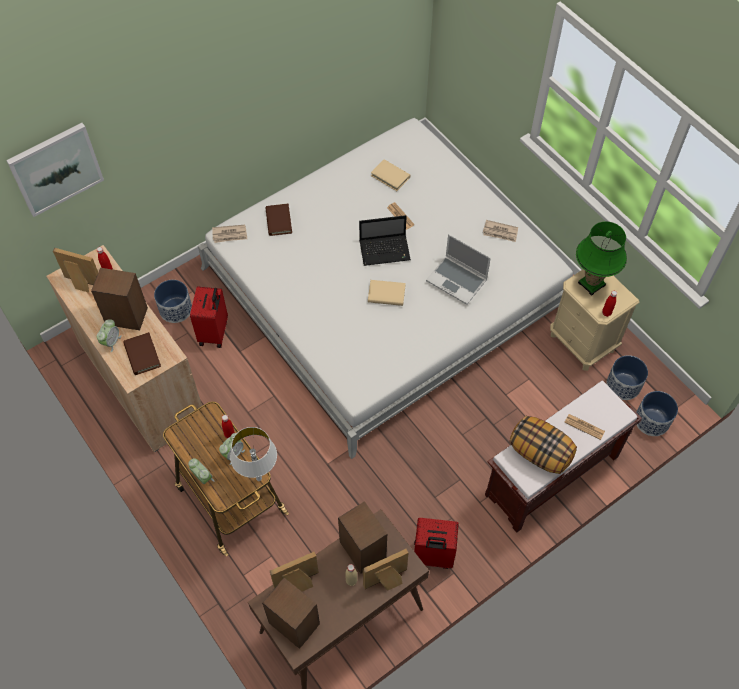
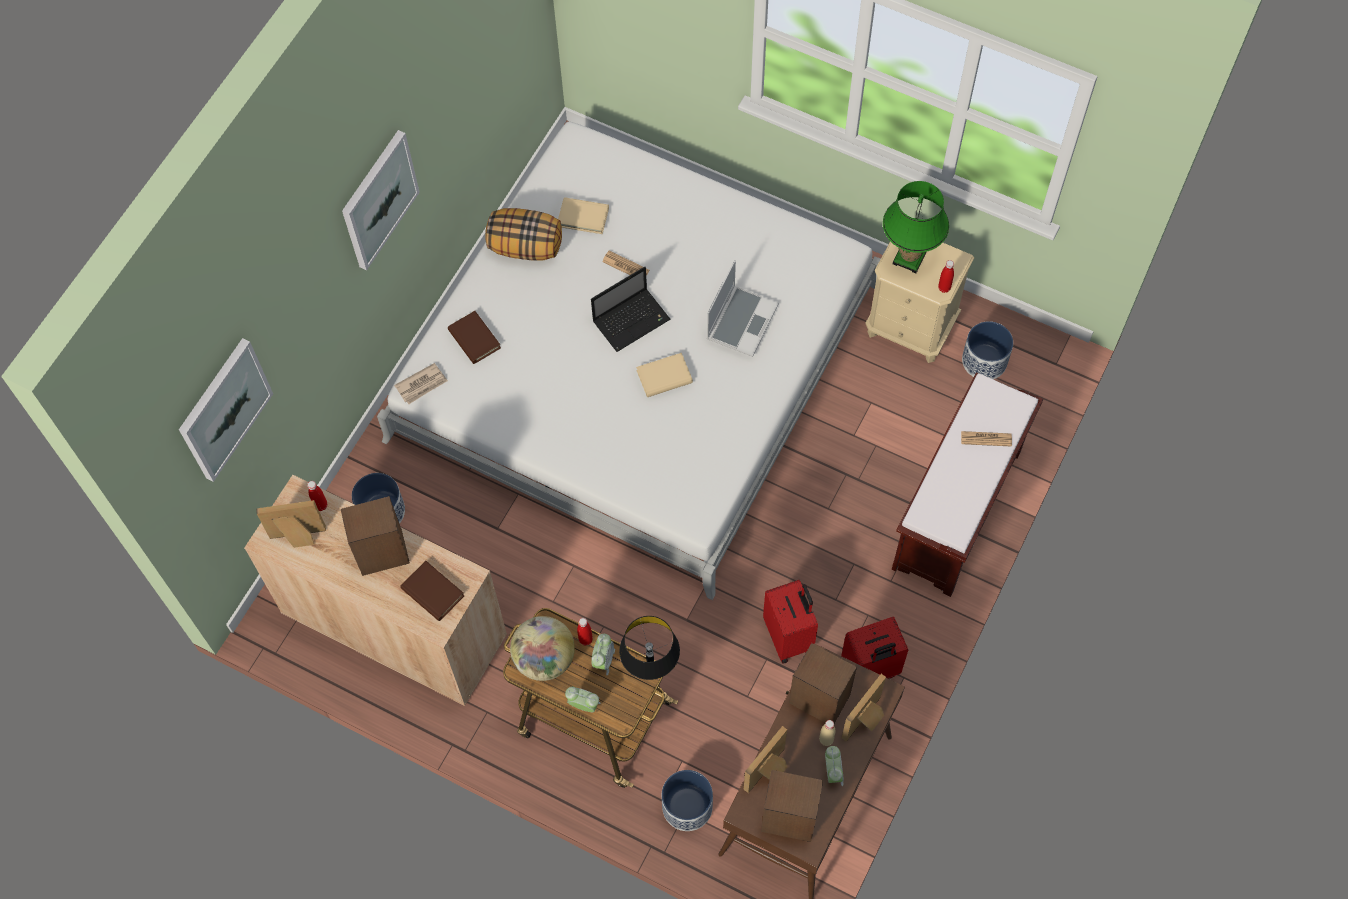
camera: 25 degrees left, 5 degrees up
alarm clock [97,319,122,352] -> alarm clock moved to [825,746,844,786]
red suitcase [190,286,228,348] -> red suitcase moved to [763,580,818,664]
white table lamp [230,427,277,481] -> black table lamp [619,616,680,680]
laptop [426,234,491,305] -> laptop turned 75 degrees counterclockwise [707,260,779,357]
newspaper [483,220,518,242] -> none
pillow [509,416,577,474] -> pillow moved to [485,208,562,260]
planter [637,391,678,436] -> planter moved to [661,770,713,831]
none -> picture [342,130,420,270]
none -> globe [510,616,575,681]

